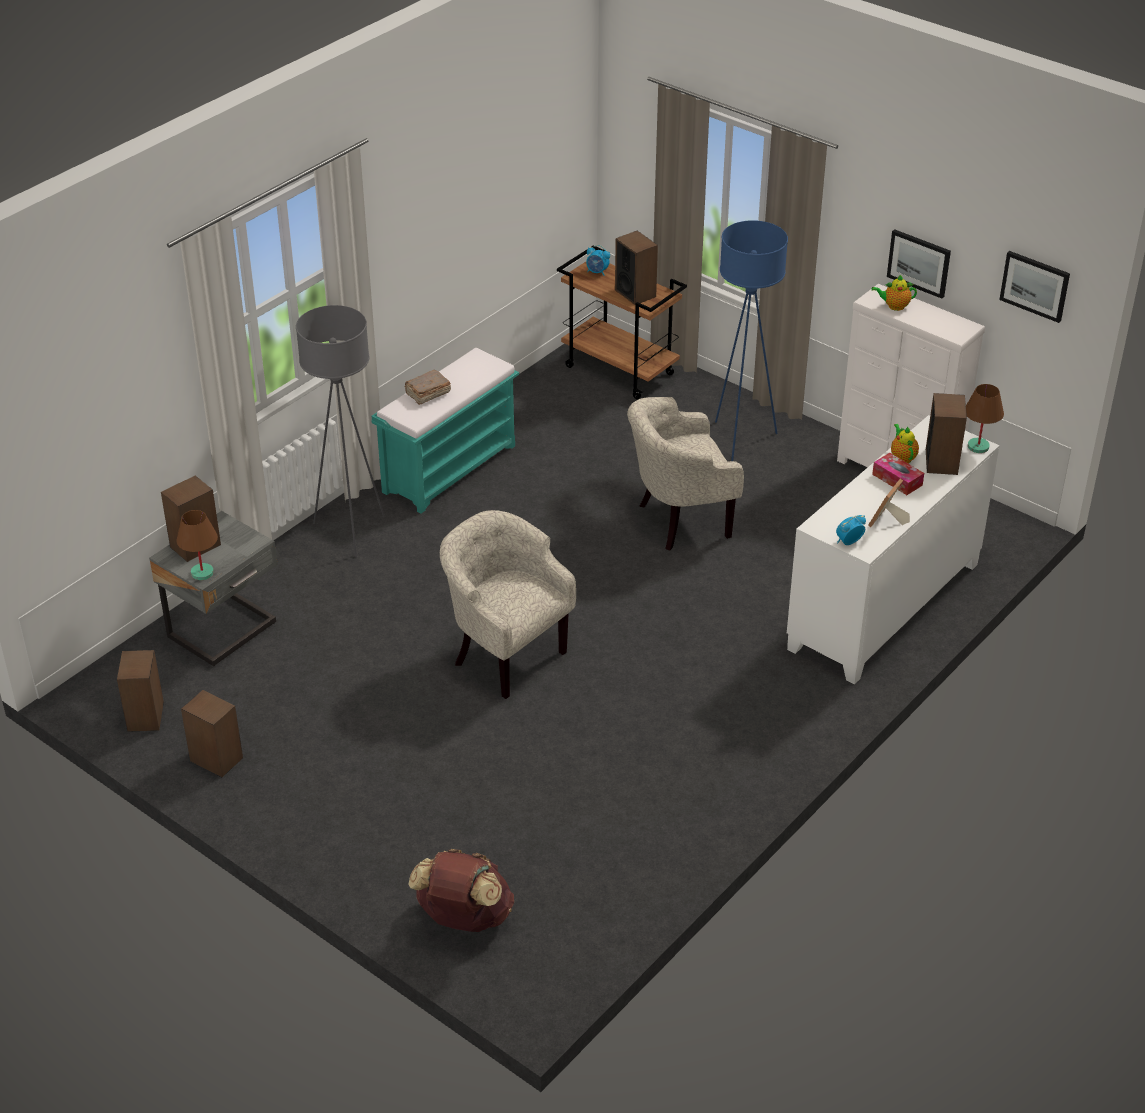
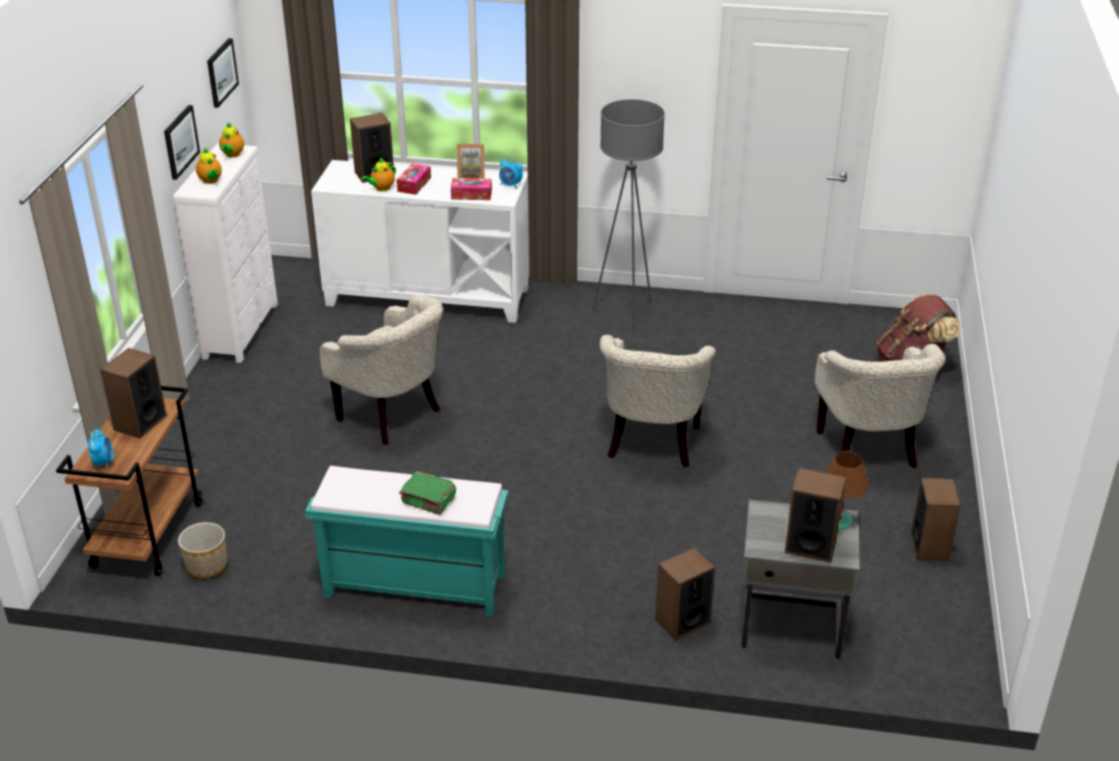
camera: 120 degrees left, 5 degrees down
speaker [117,650,164,732] -> speaker moved to [655,548,715,641]
grey floor lamp [296,305,385,557] -> grey floor lamp moved to [593,99,665,336]
brown book [405,370,451,405] -> green book [399,471,456,515]
blue floor lamp [715,220,788,461] -> none
brown table lamp [966,384,1004,453] -> none
none -> planter [178,522,227,578]
none -> teapot [219,122,244,157]
none -> tissue box [451,178,492,200]
none -> beige armchair [815,344,945,468]

